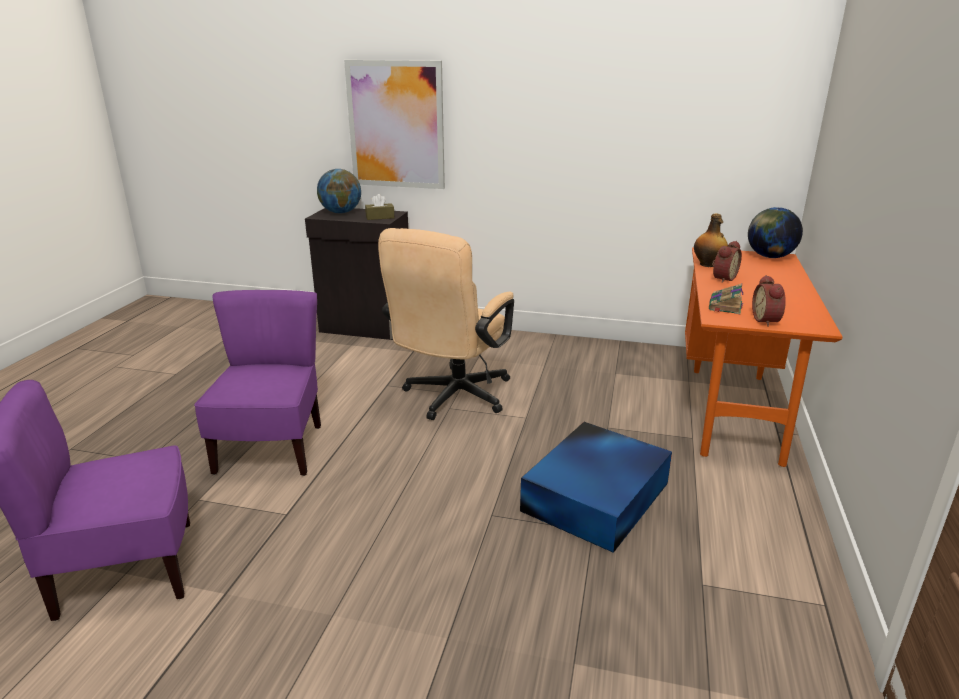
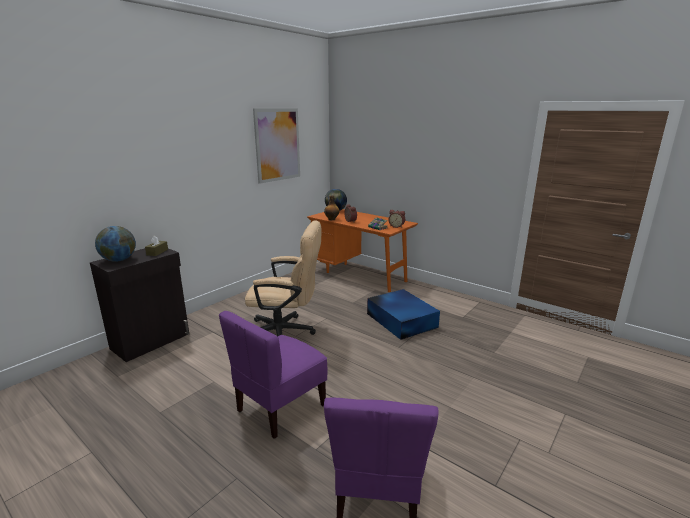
camera: 65 degrees left, 5 degrees down
purple chair [194,290,321,476] -> purple chair turned 75 degrees counterclockwise [219,311,328,439]
picture [344,60,445,189] -> picture moved to [253,109,300,184]
beige office chair [378,228,514,420] -> beige office chair turned 45 degrees counterclockwise [245,220,321,337]

